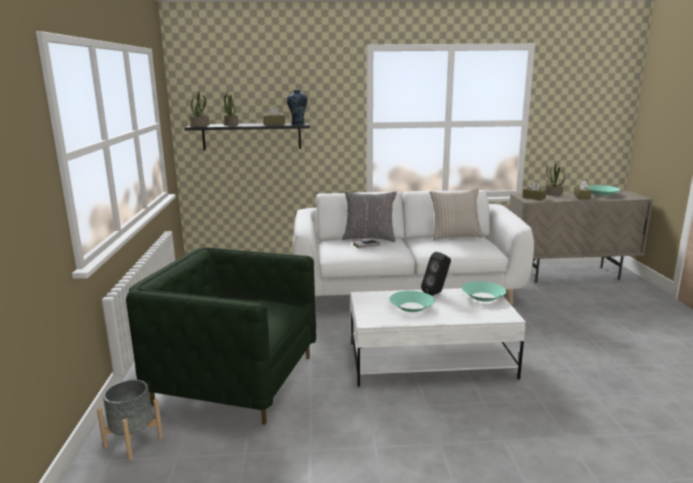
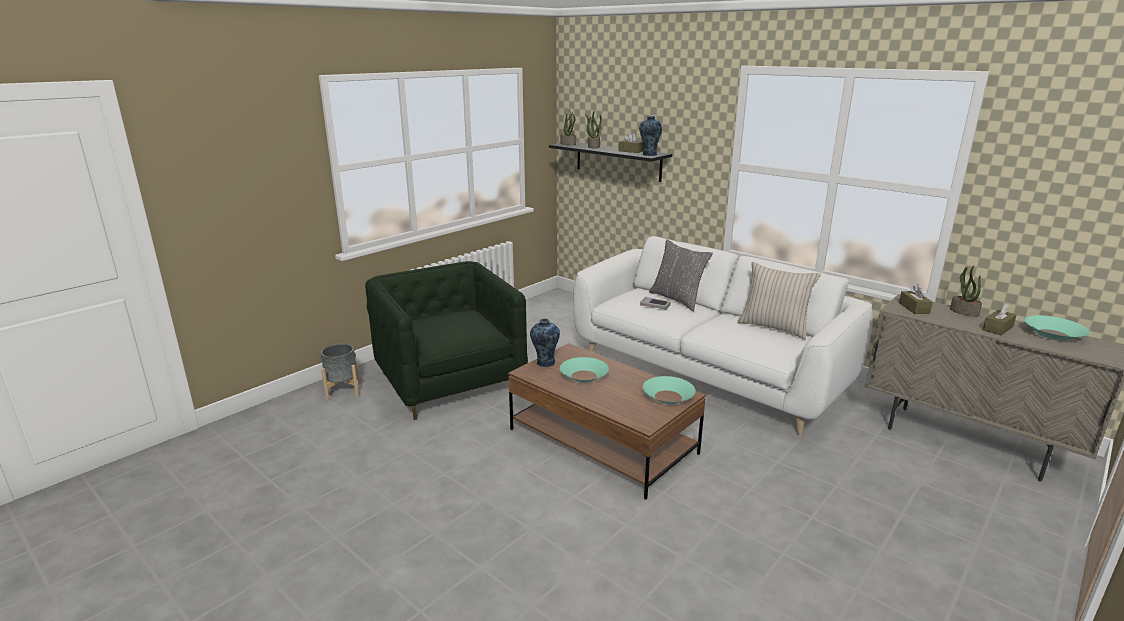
camera: 45 degrees right, 5 degrees up
white coffee table [351,288,526,387] -> brown coffee table [508,343,706,500]
black speaker [421,252,451,296] -> none
none -> vase [530,318,560,367]

